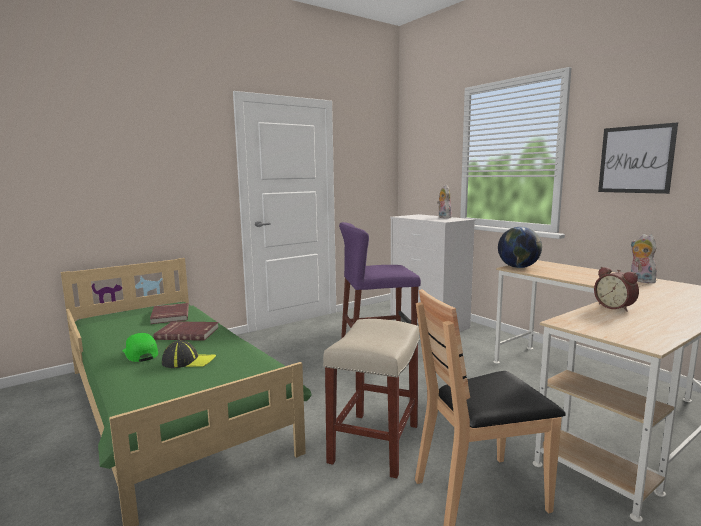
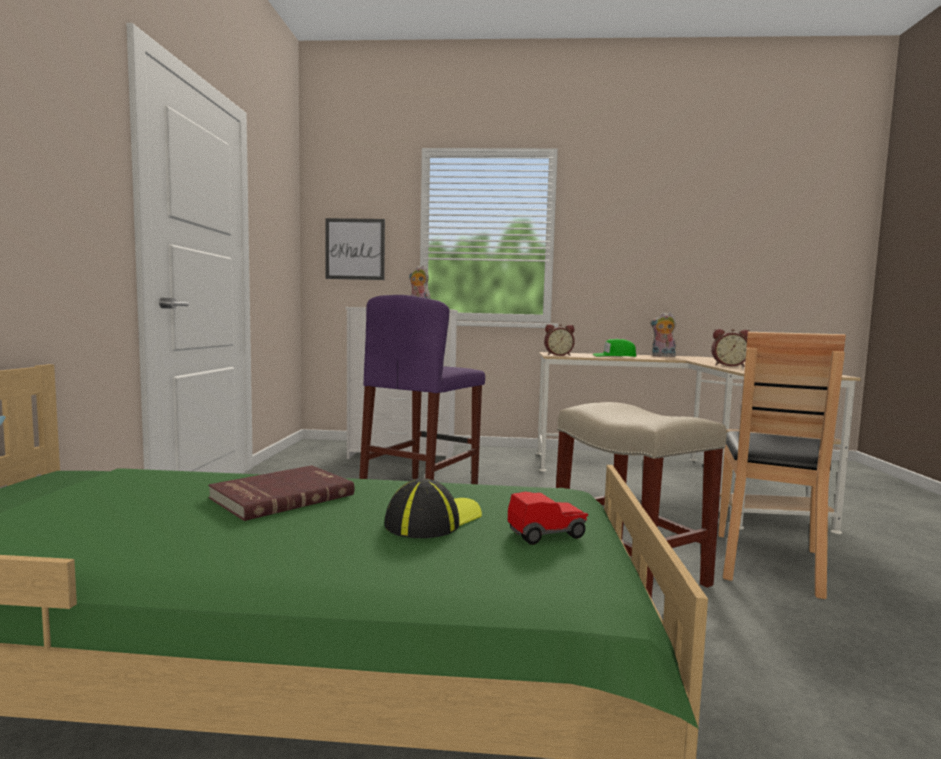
camera: 50 degrees left, 5 degrees down
green cap [122,333,158,362] -> green cap moved to [593,339,637,357]
red book [150,303,189,324] -> none
globe [498,227,542,268] -> alarm clock [544,324,575,356]
picture [598,122,678,194] -> picture moved to [325,218,385,280]
none -> toy car [508,491,588,545]

